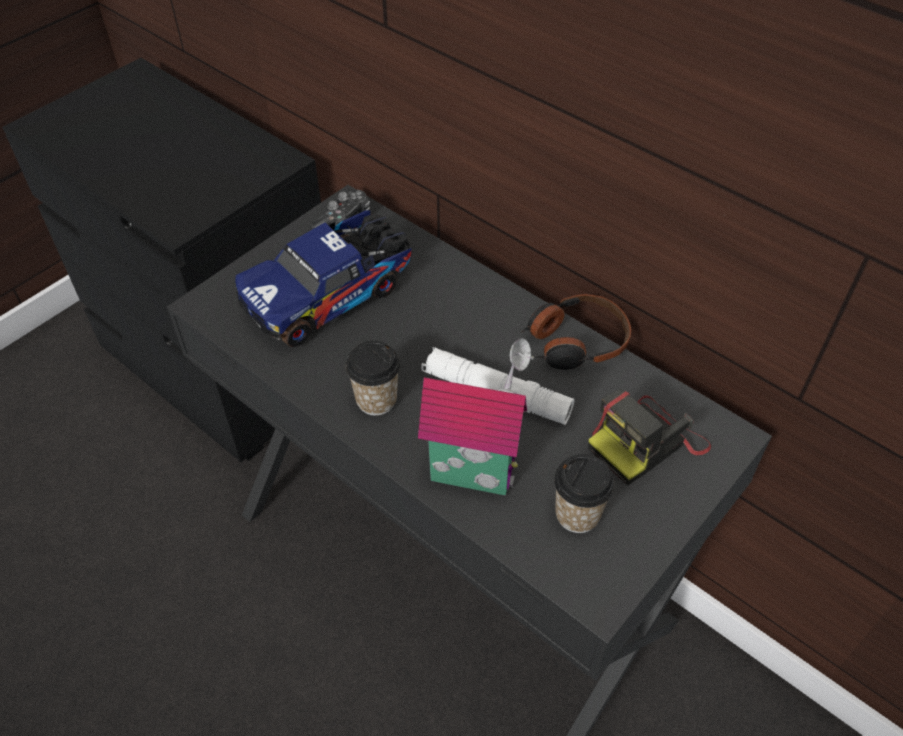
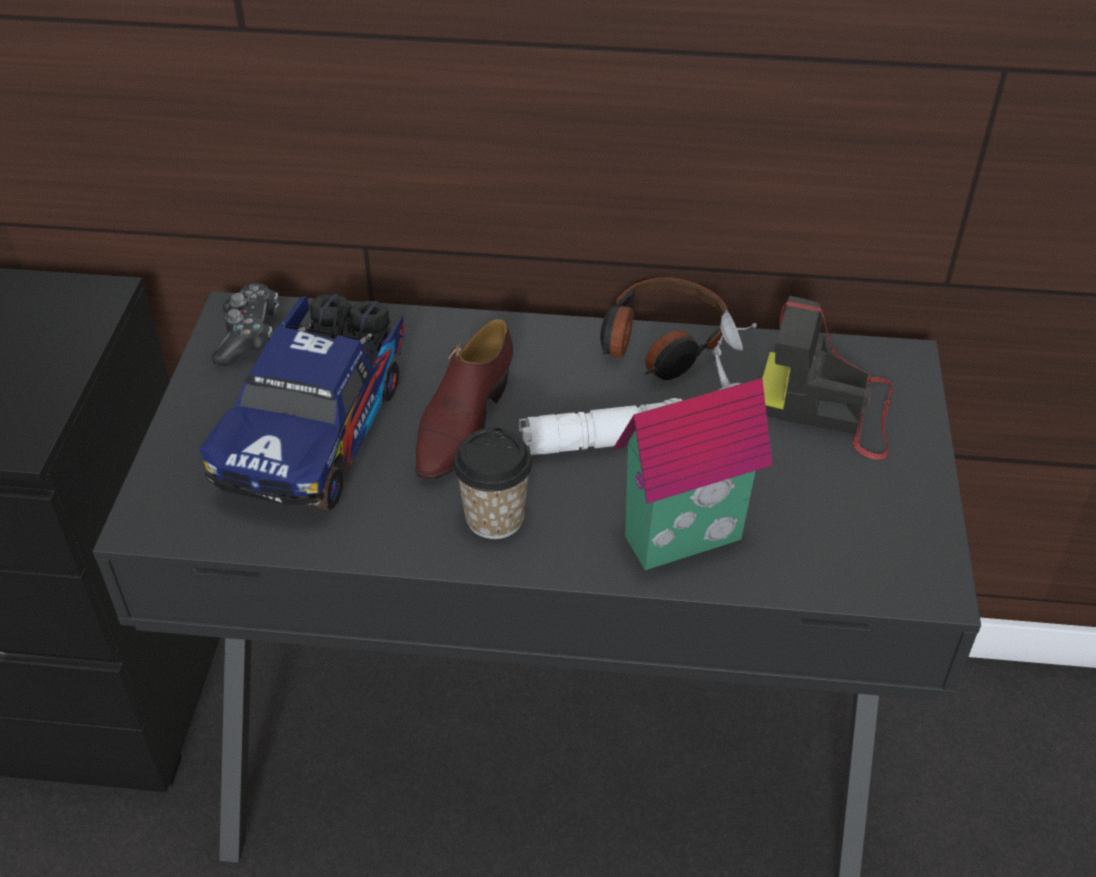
camera: 35 degrees left, 5 degrees down
cup [554,454,615,533] -> none
camera [588,389,711,486] -> camera turned 90 degrees clockwise [762,296,893,460]
none -> brown shoe [415,319,513,480]

